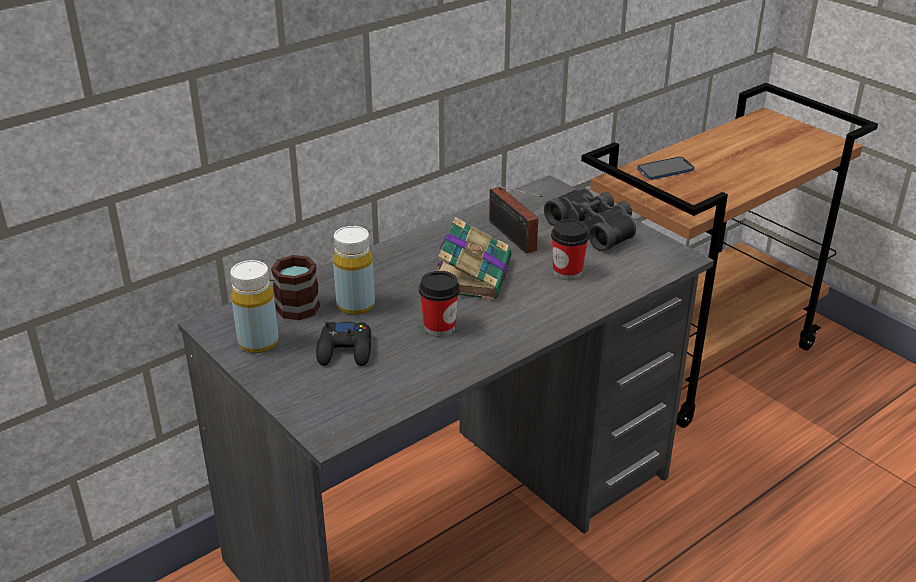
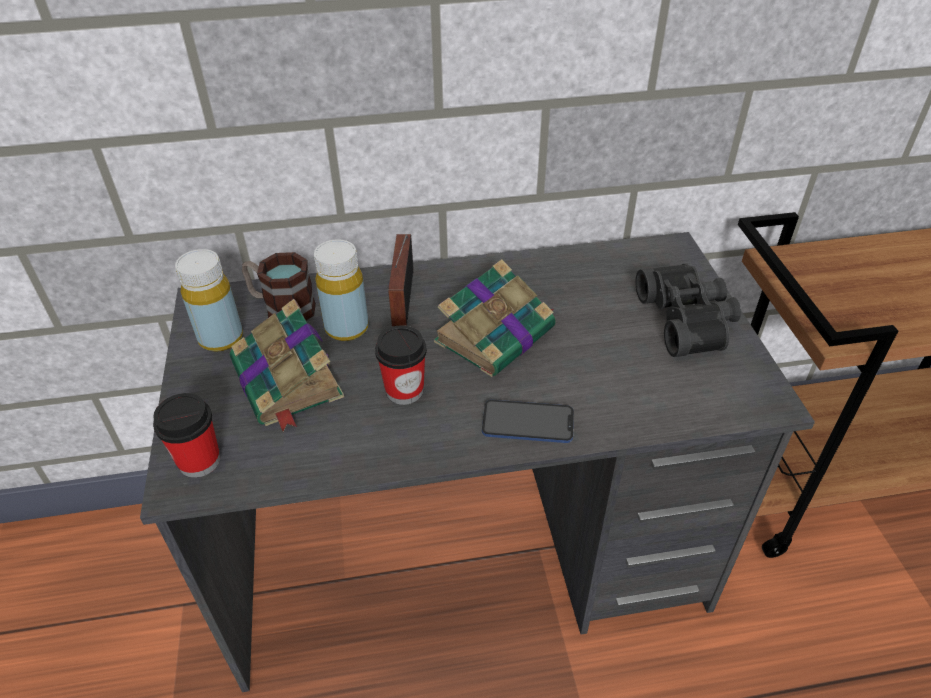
camera: 30 degrees right, 10 degrees up
black game controller [316,322,371,366] -> book [230,299,344,432]
radio [489,186,542,253] -> radio moved to [388,234,414,326]
cup [551,219,589,280] -> cup moved to [153,393,220,478]
phone [637,157,695,180] -> phone moved to [482,400,574,443]

